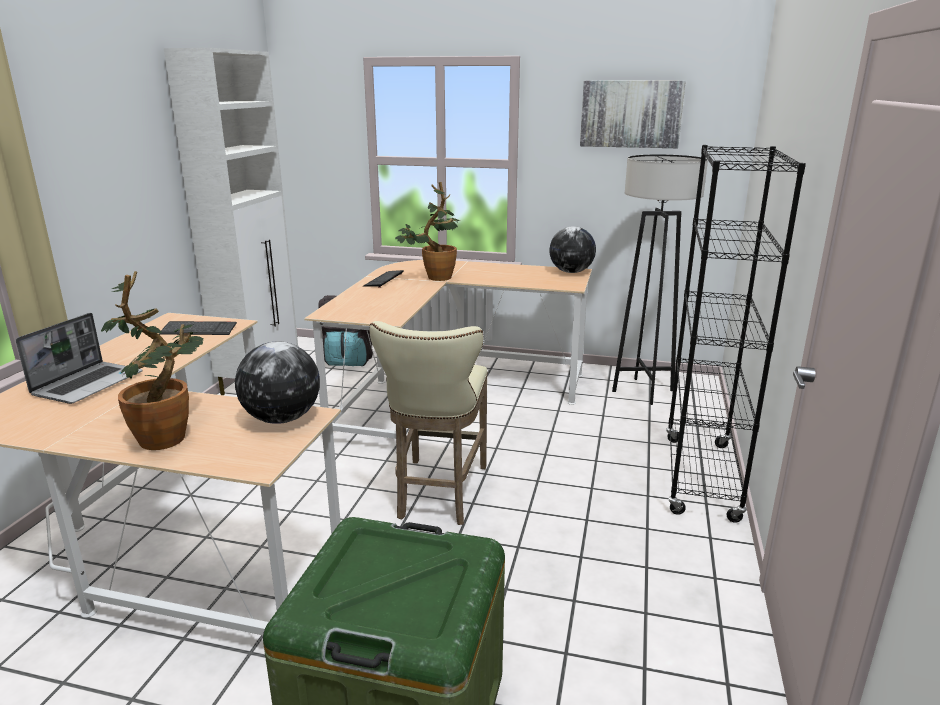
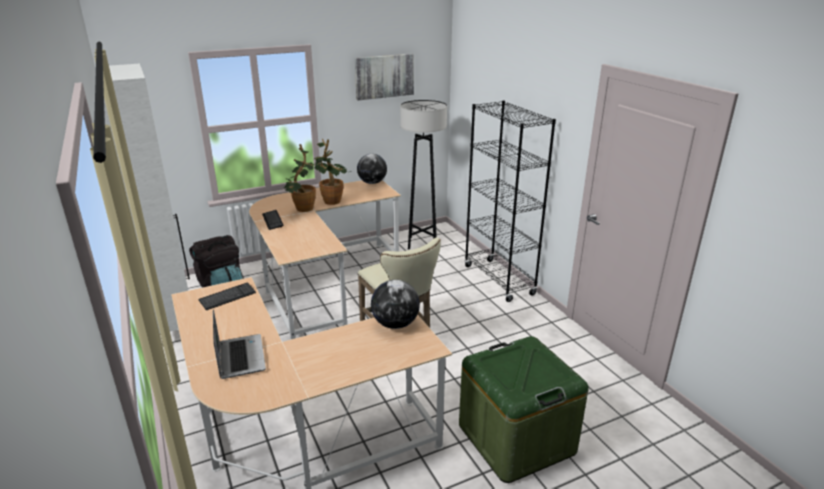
camera: 40 degrees left, 5 degrees up
potted plant [101,271,204,450] -> potted plant moved to [314,139,352,205]

